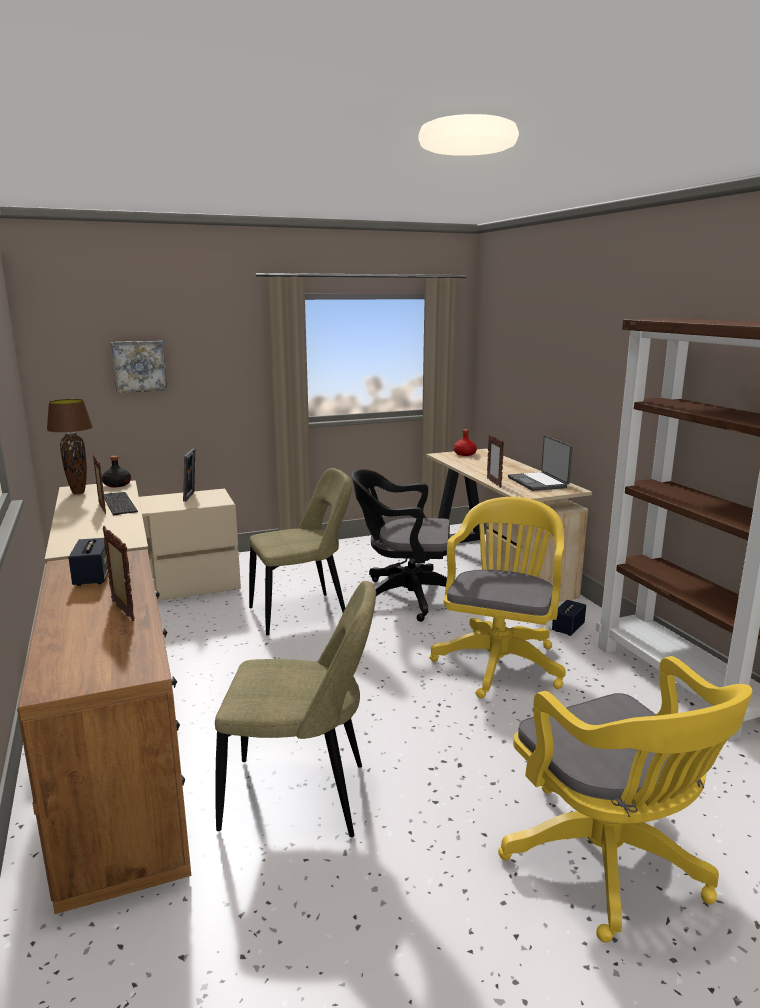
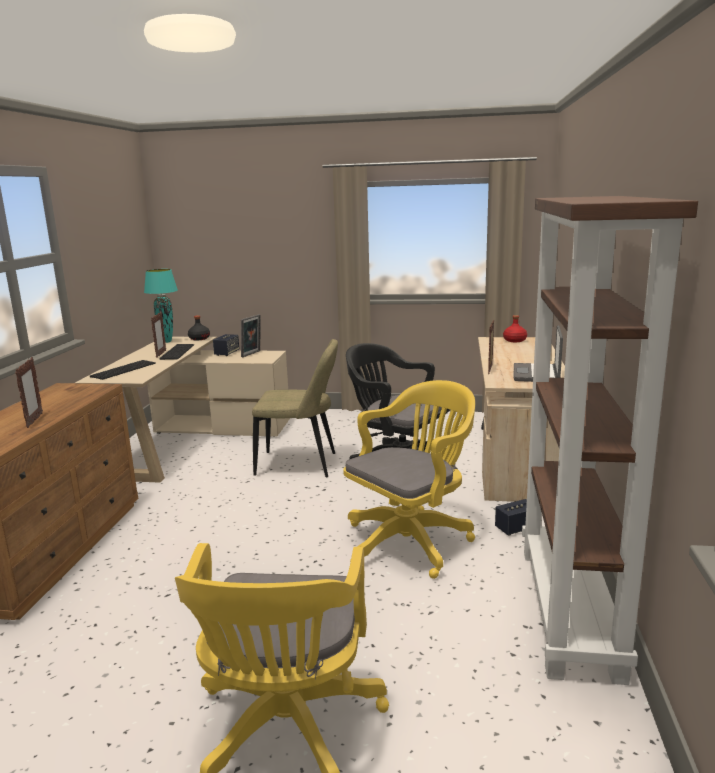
camera: 30 degrees right, 0 degrees up
brown table lamp [47,399,93,494] -> turquoise table lamp [144,269,178,343]
speaker [68,538,108,586] -> speaker moved to [213,334,239,356]
picture [111,341,167,393] -> none
beige chair [215,581,376,837] -> none
none -> keyboard [90,360,156,380]

